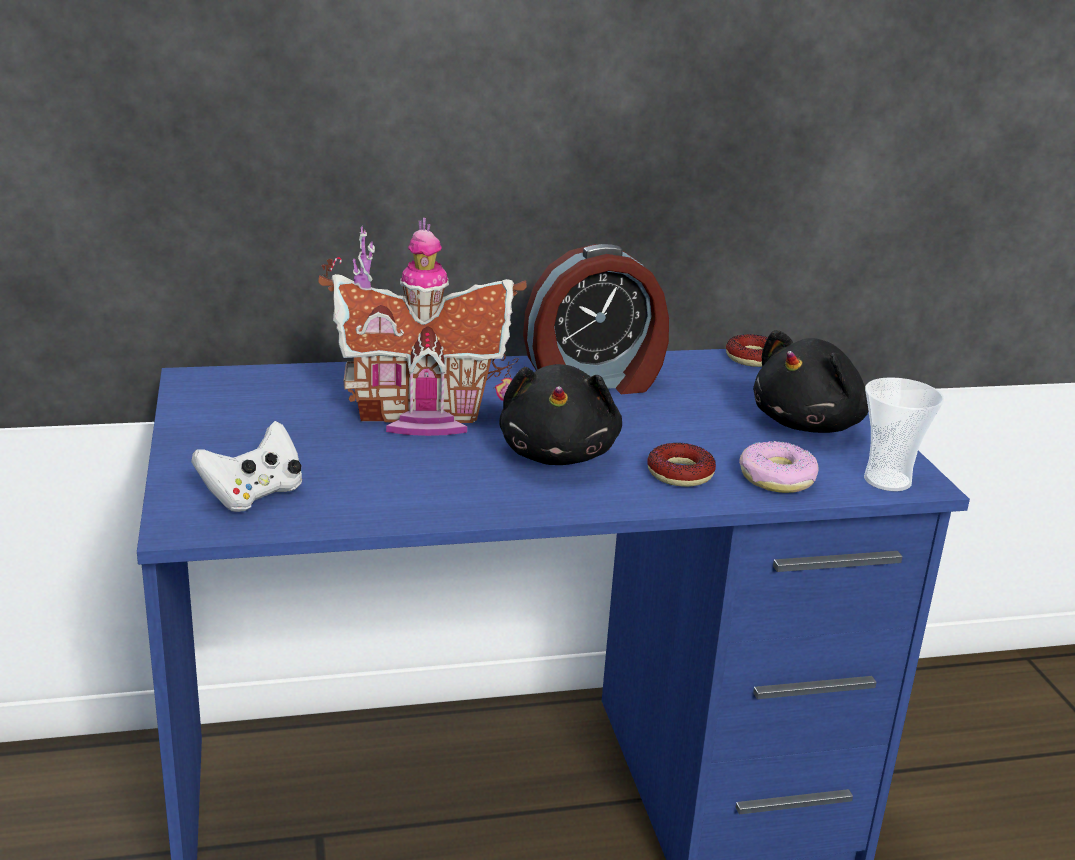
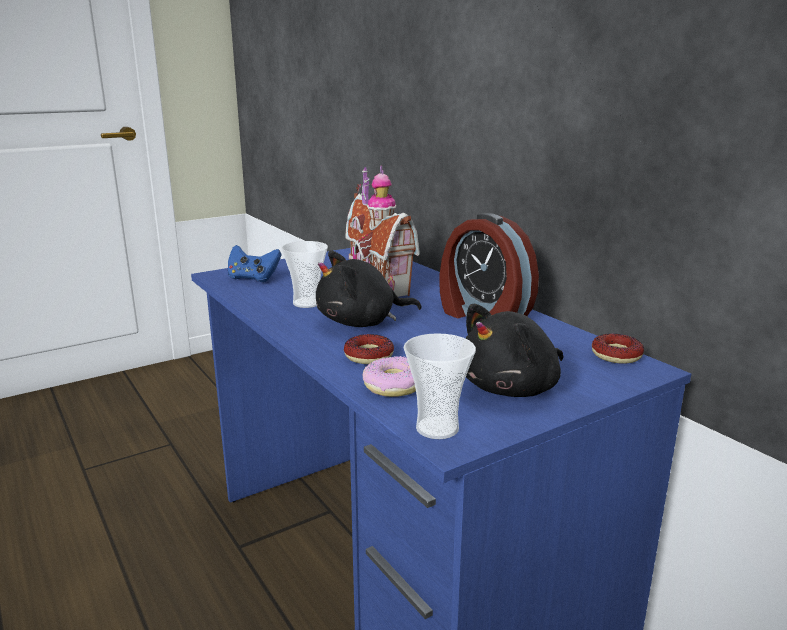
camera: 70 degrees right, 5 degrees down
white game controller [191,421,302,512] -> blue game controller [228,245,282,282]
black plush toy [753,330,868,433] -> black plush toy turned 60 degrees counterclockwise [465,304,563,397]
none -> cup [281,241,328,308]

